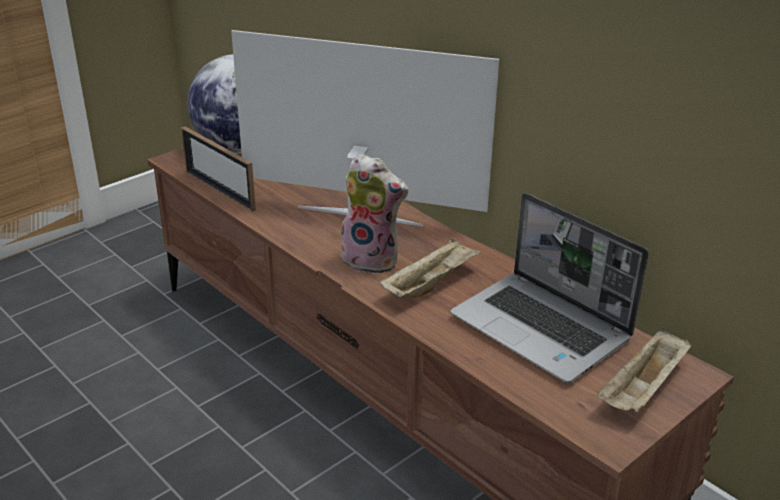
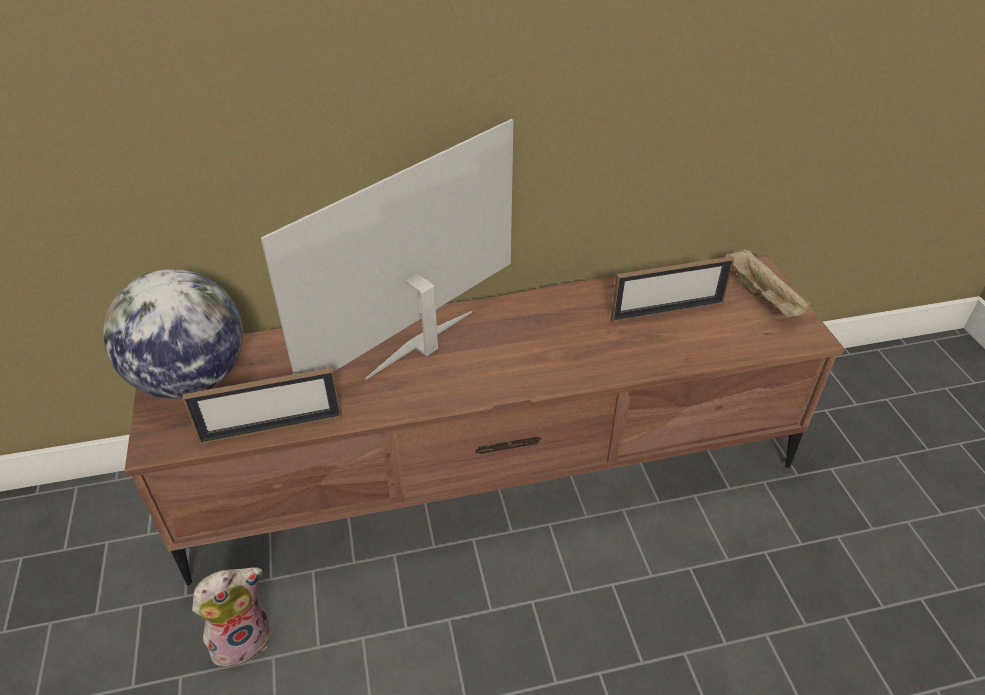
camera: 60 degrees left, 10 degrees up
plush toy [340,153,408,274] -> plush toy moved to [192,567,271,671]
beige tray [380,238,482,298] -> none
laptop [451,193,649,383] -> picture frame [611,256,734,322]

